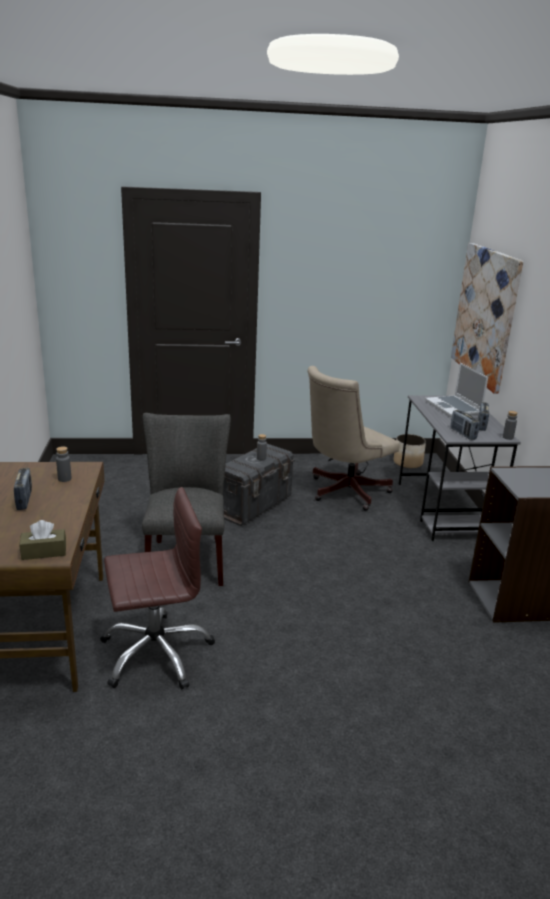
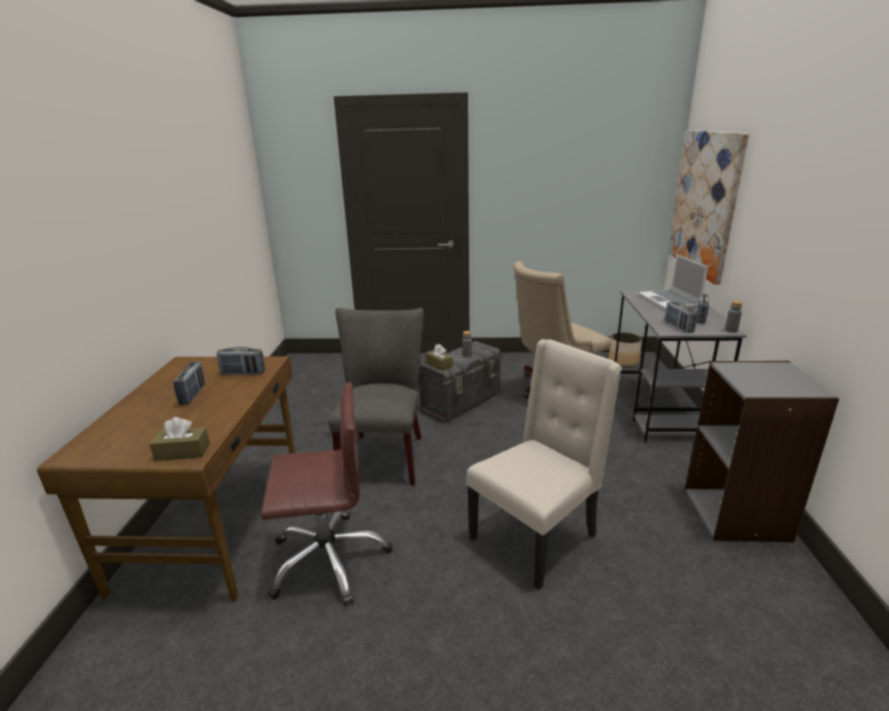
camera: 10 degrees right, 0 degrees up
grey bottle [56,446,72,482] -> radio [217,347,265,375]
none -> brown tissue box [425,344,453,371]
none -> beige chair [466,339,622,590]

